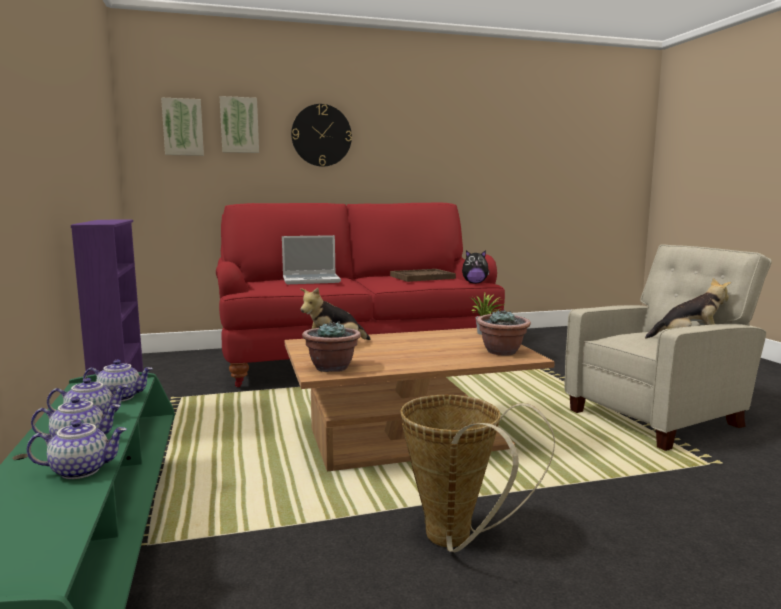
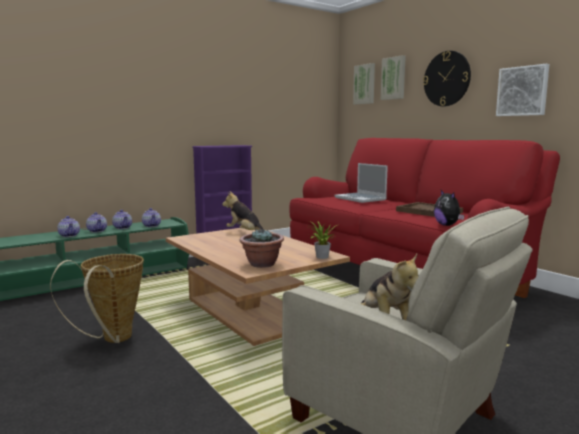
camera: 70 degrees right, 0 degrees up
potted plant [302,320,361,372] -> none
none -> picture [496,64,550,116]

